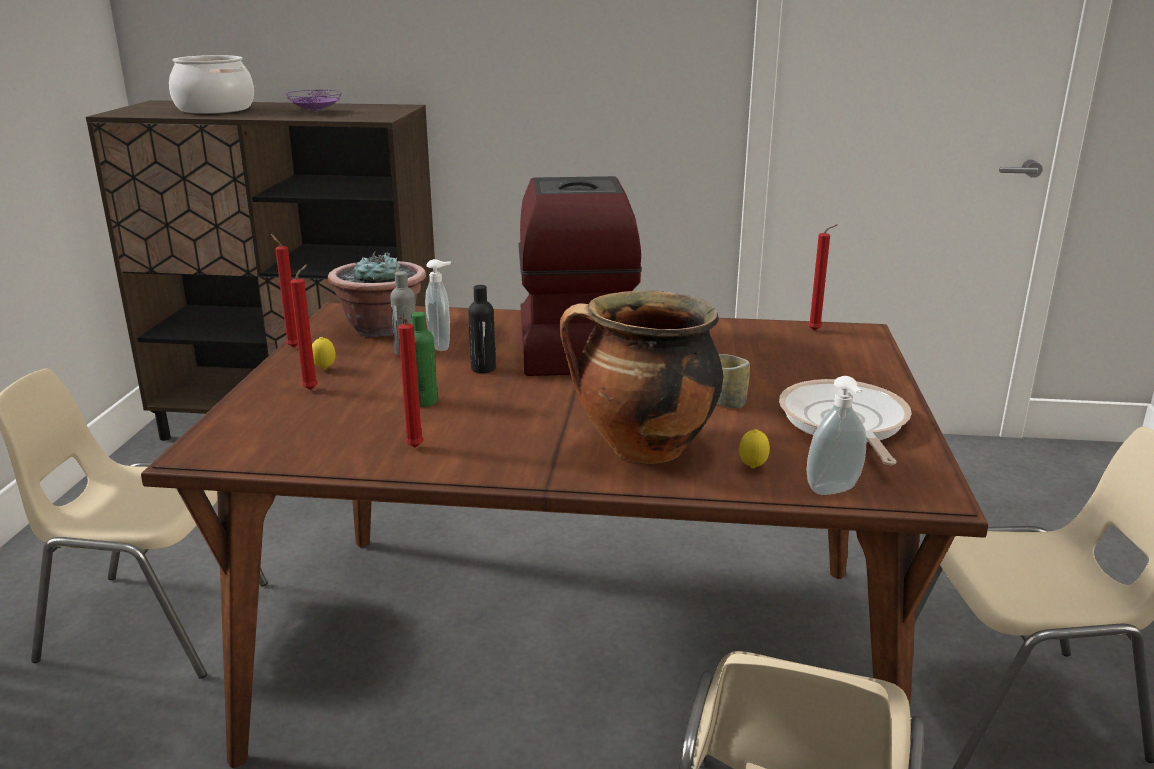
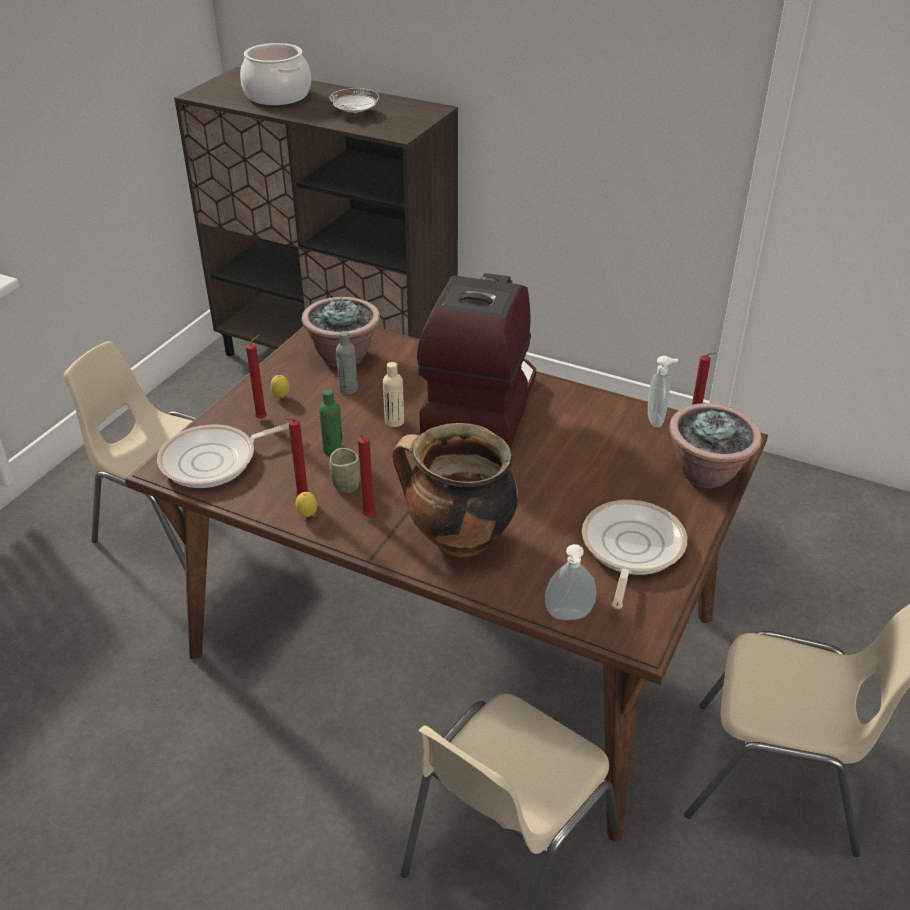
camera: 20 degrees right, 15 degrees up
red candle [271,234,298,347] -> red candle moved to [356,425,375,516]
purple plate [285,90,342,112] -> white plate [330,88,379,113]
soap dispenser [425,259,451,351] -> soap dispenser moved to [648,356,678,427]
black bottle [468,285,496,373] -> beige bottle [383,362,404,427]
cup [717,354,750,408] -> cup moved to [329,448,360,493]
lemon [739,429,770,468] -> lemon moved to [296,492,317,517]
none -> frying pan [157,423,289,488]
none -> potted plant [669,403,762,488]

